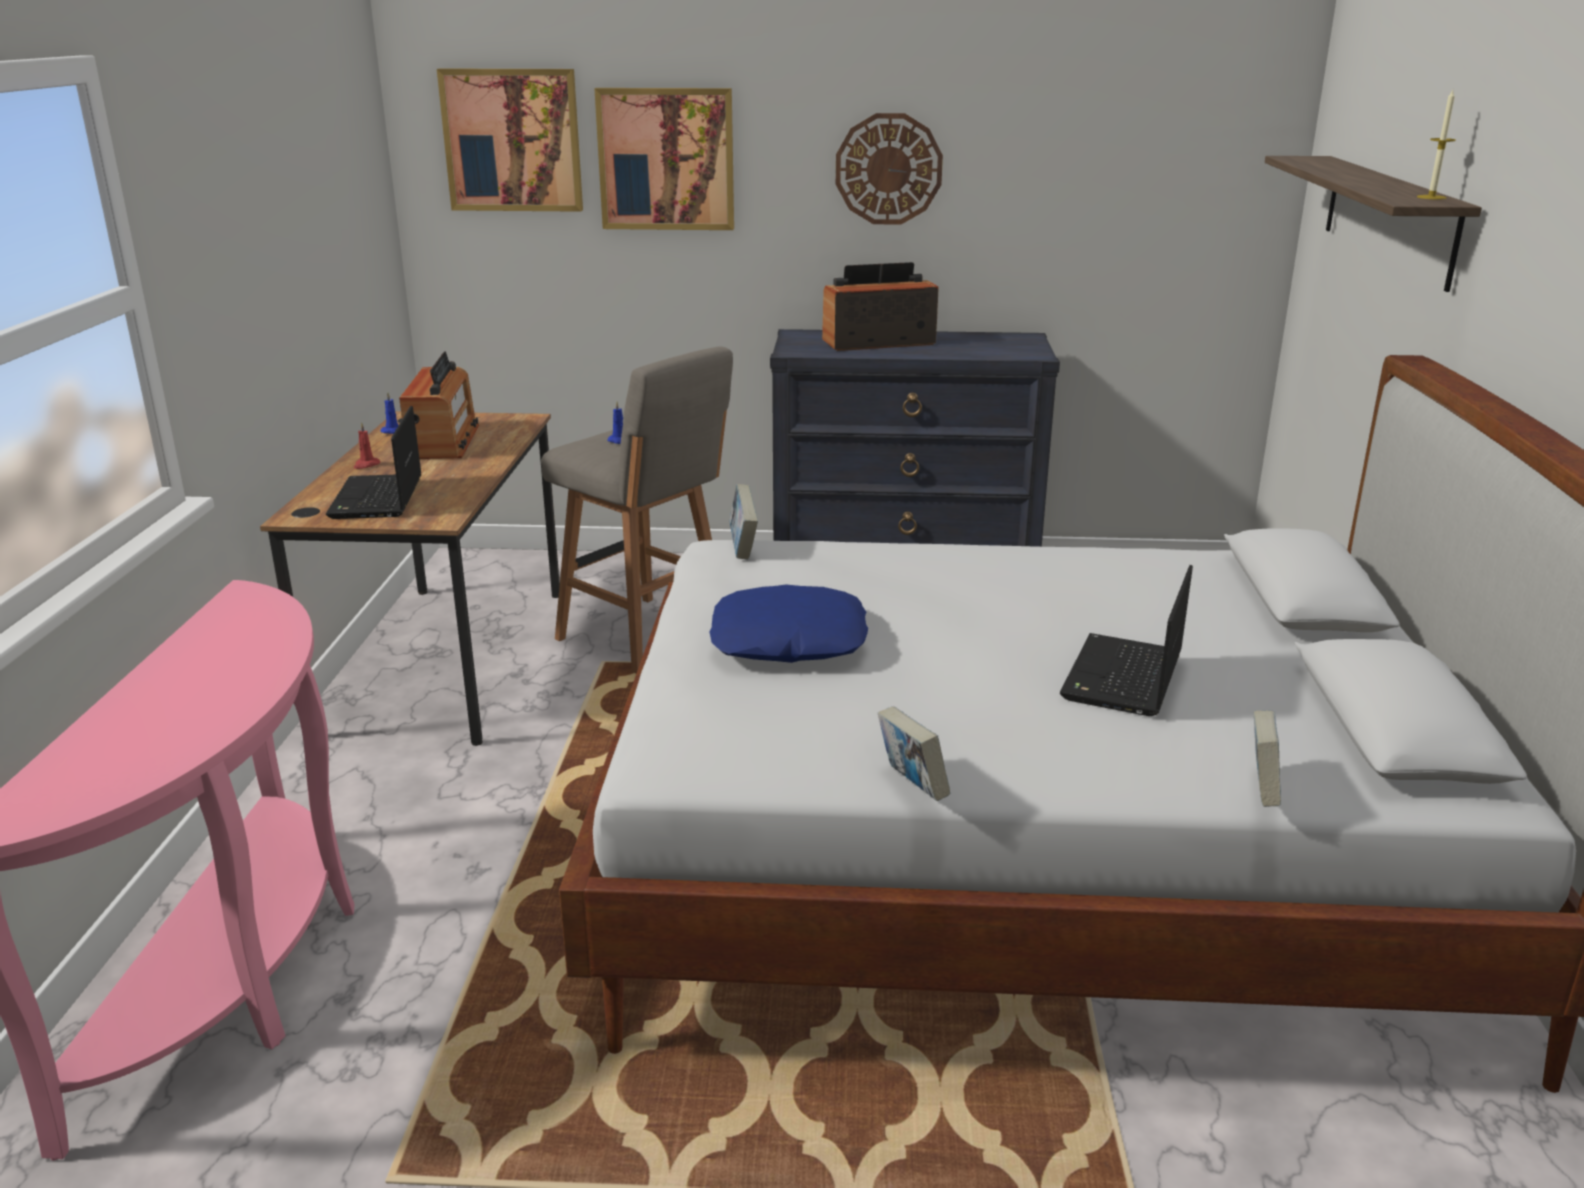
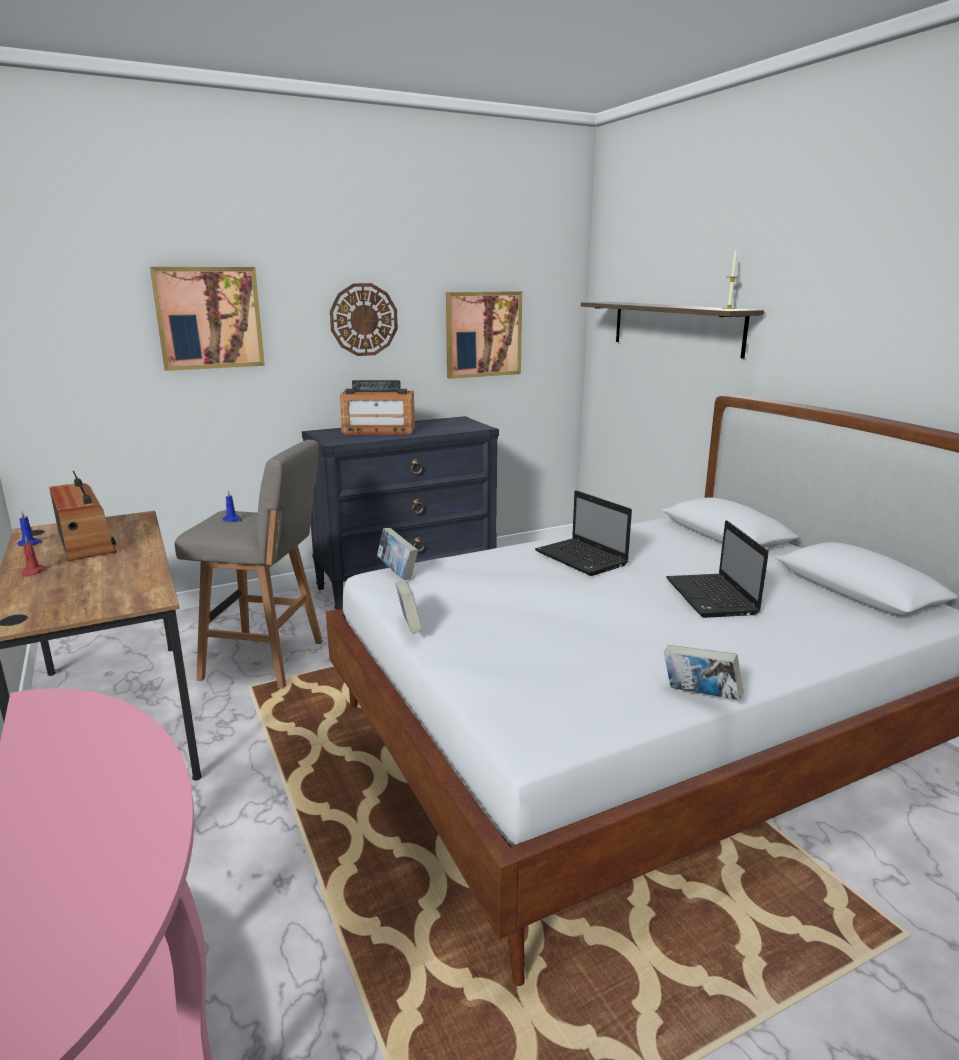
camera: 30 degrees left, 5 degrees down
laptop [326,406,421,519] -> laptop moved to [535,490,632,576]
picture [437,69,583,212] -> picture moved to [446,291,522,379]
blue pillow [709,585,868,663] -> none
radio [822,262,939,351] -> radio turned 135 degrees counterclockwise [340,380,415,435]
book [1254,710,1281,807] -> book moved to [395,580,421,634]

